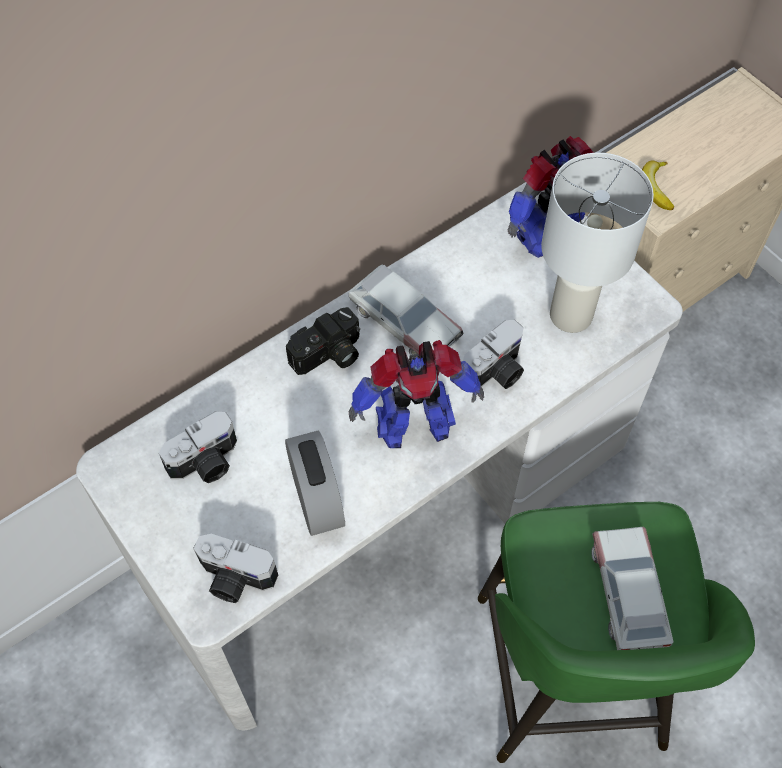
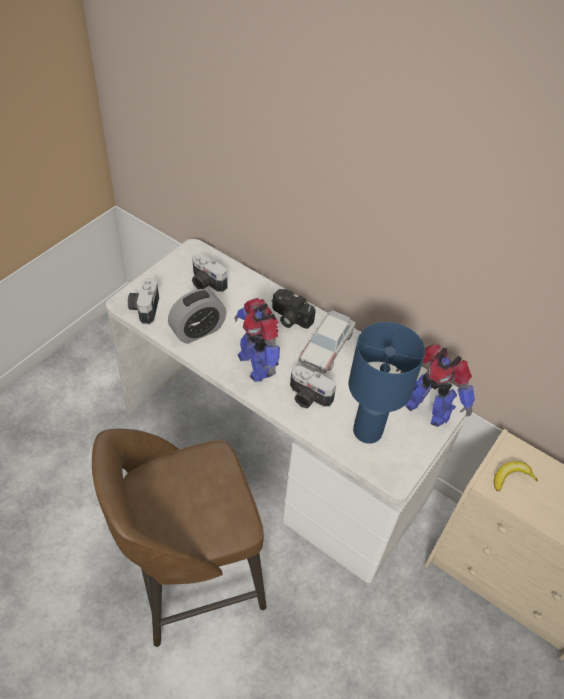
camera: 70 degrees right, 10 degrees down
green stool [478,502,755,763] -> brown stool [92,428,267,647]
white table lamp [541,153,654,333] -> blue table lamp [349,322,425,444]
toy car [591,527,674,650] -> none

